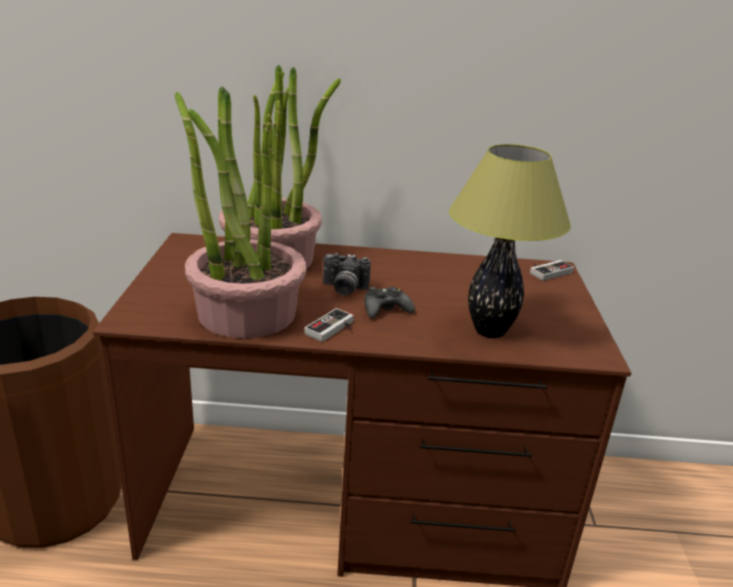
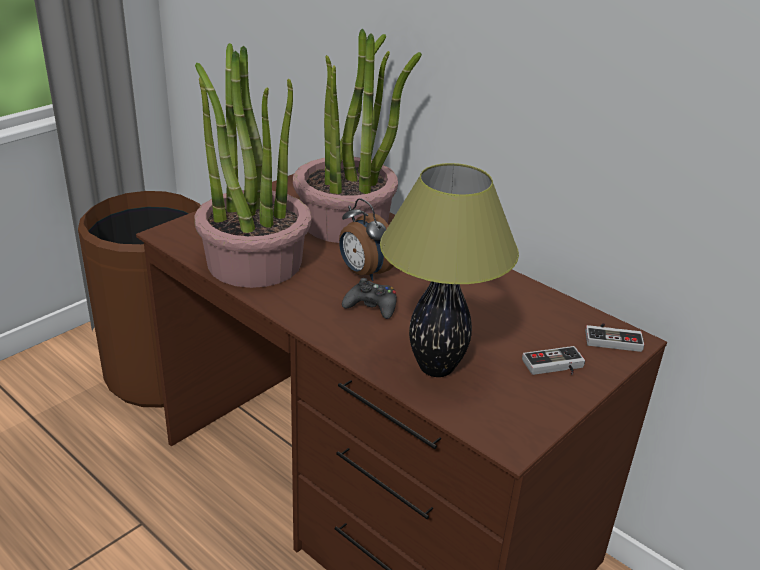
camera: 40 degrees right, 5 degrees up
game controller [304,308,354,342] -> game controller moved to [522,346,585,375]
camera [323,253,371,295] -> alarm clock [339,198,394,281]

